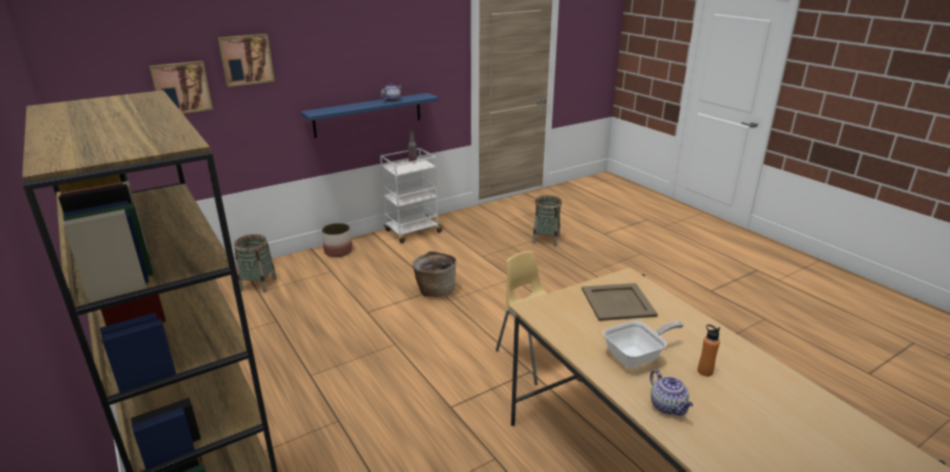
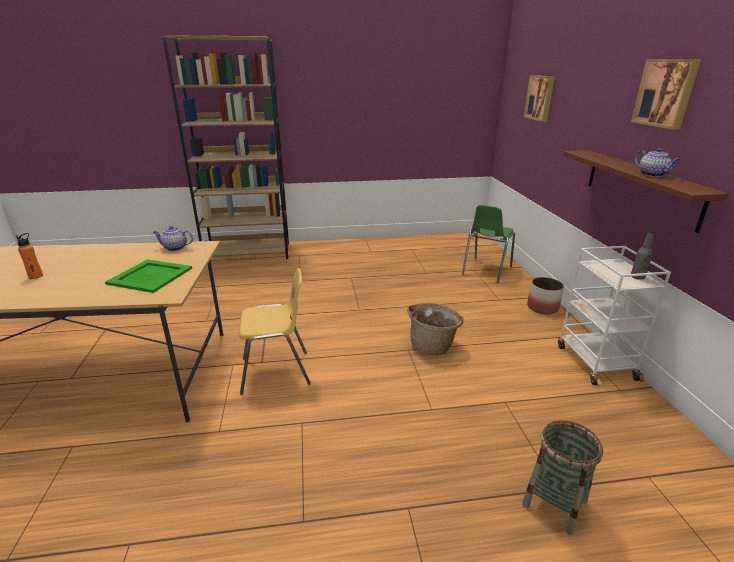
camera: 115 degrees right, 0 degrees up
picture [218,34,275,87] -> picture moved to [631,59,701,130]
basket [234,234,277,293] -> green chair [462,205,515,283]
blue shelf [300,93,438,138] -> brown shelf [563,150,729,233]
beige tray [582,283,658,321] -> green tray [105,259,192,293]
frying pan [603,321,684,368] -> none
teapot [650,370,693,416] -> teapot moved to [153,226,193,251]

